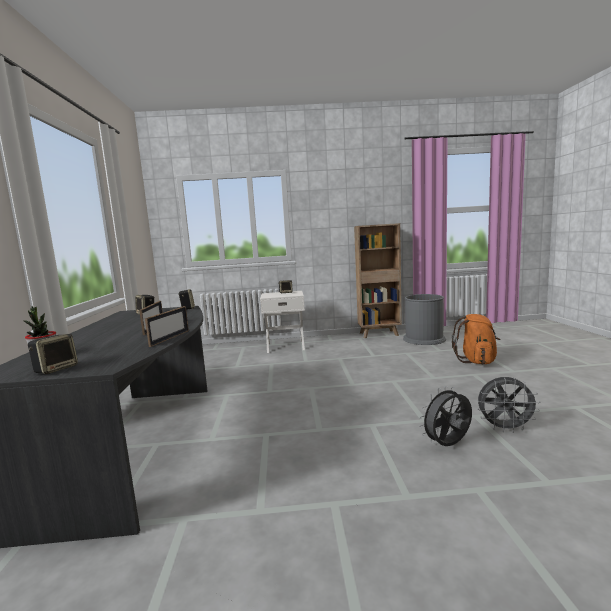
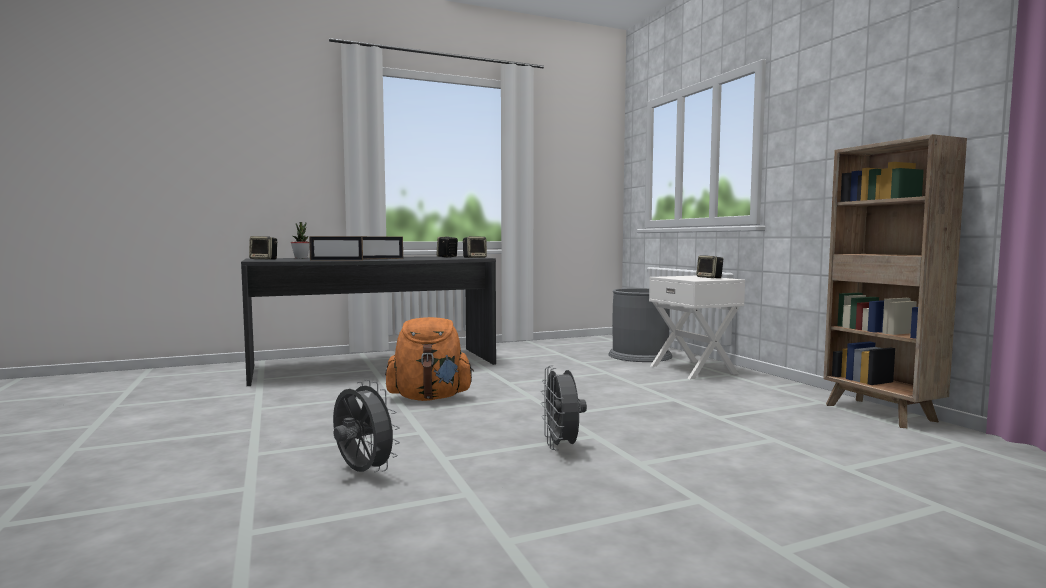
camera: 70 degrees right, 5 degrees down
grey trash can [403,294,446,345] -> grey trash can moved to [608,288,672,362]
orange backpack [452,314,500,364] -> orange backpack moved to [385,317,474,401]
grey fan [477,377,541,433] -> grey fan moved to [541,365,587,450]

